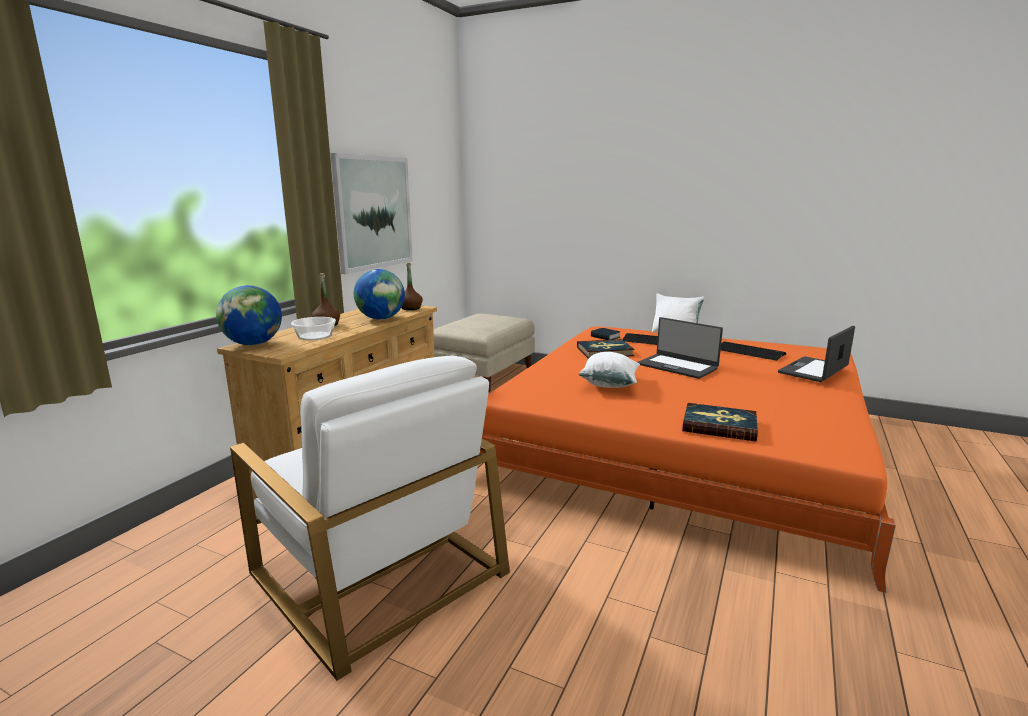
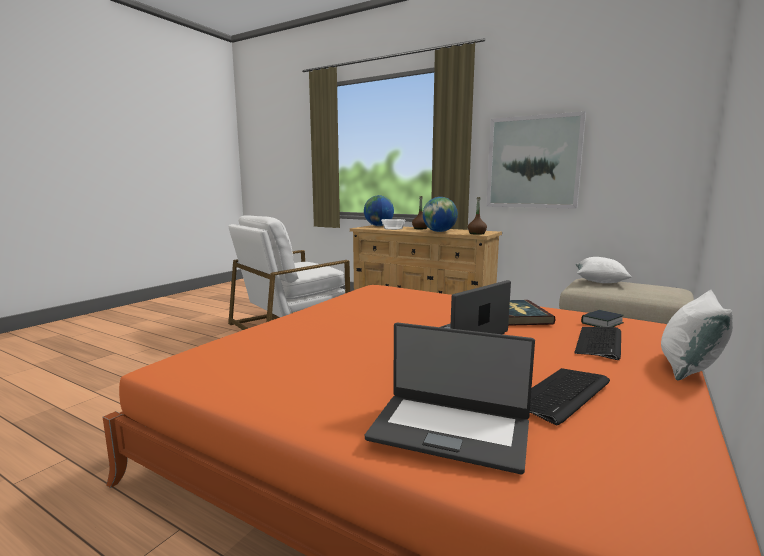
camera: 95 degrees right, 5 degrees down
white pillow [579,352,640,388] -> white pillow moved to [576,257,632,283]
book [682,403,758,442] -> none
laptop [778,326,855,382] -> laptop turned 150 degrees clockwise [365,323,535,474]

